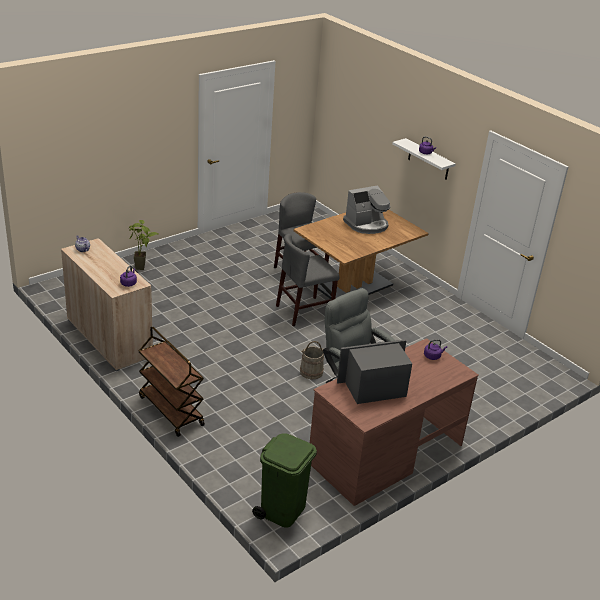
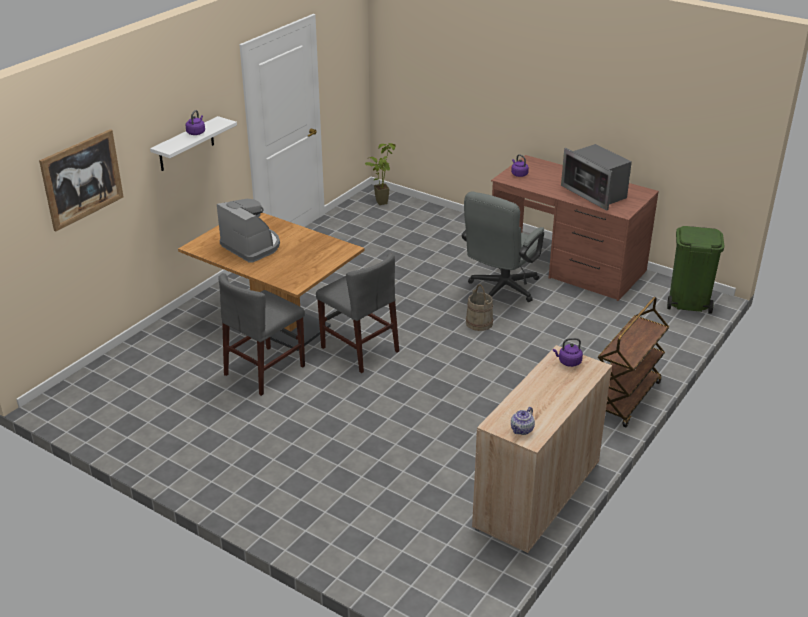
camera: 105 degrees left, 0 degrees up
potted plant [129,220,158,270] -> potted plant moved to [365,143,396,205]
none -> picture [39,129,123,231]

